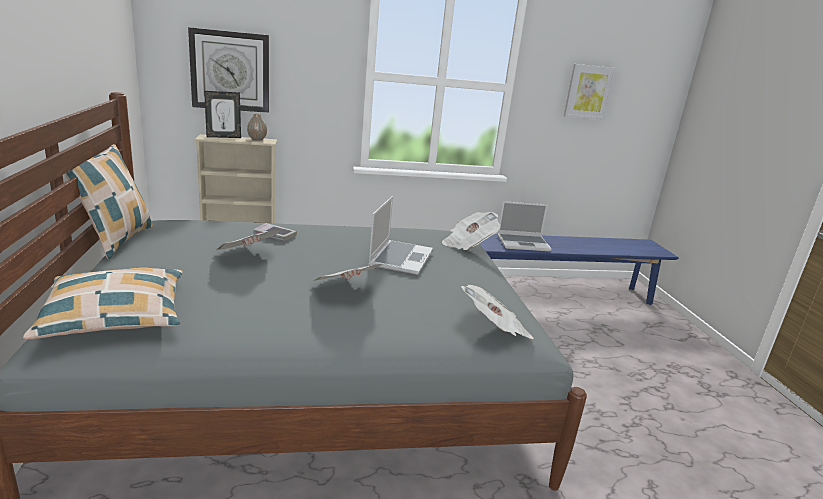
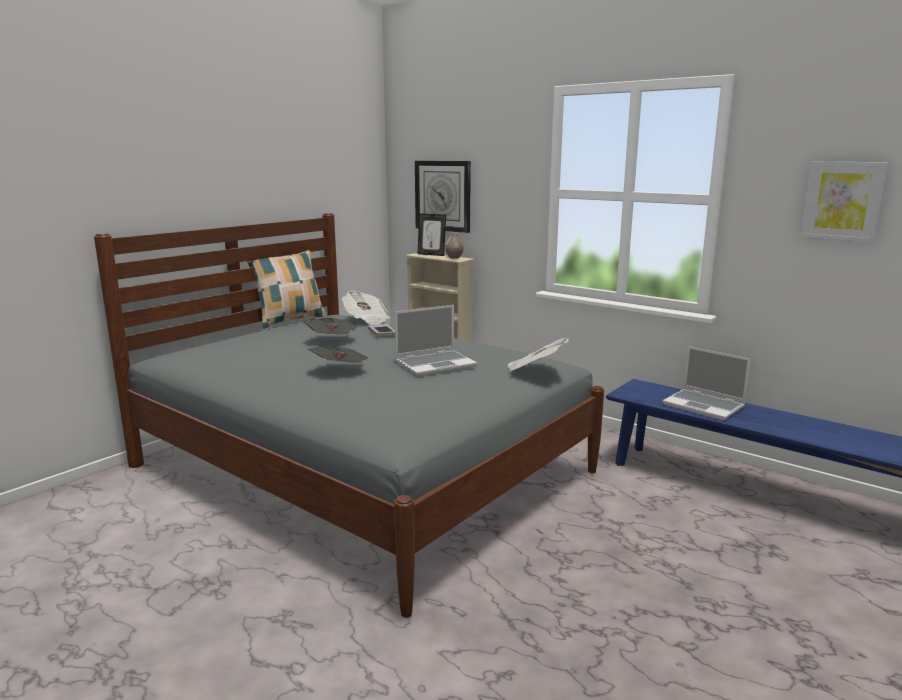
camera: 50 degrees right, 5 degrees down
pillow [23,267,183,340] -> none
newspaper [461,285,534,339] -> newspaper moved to [342,291,390,325]

